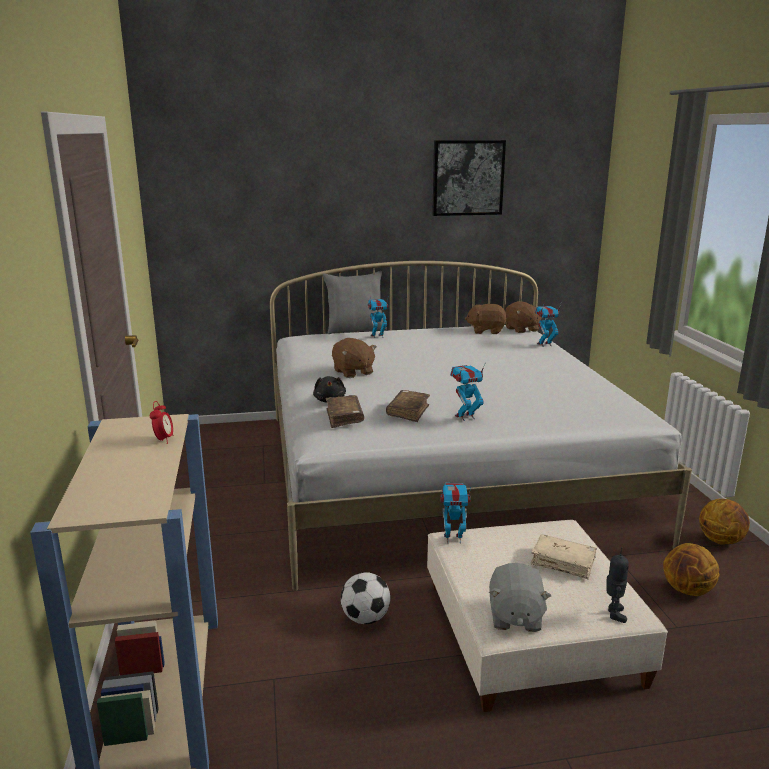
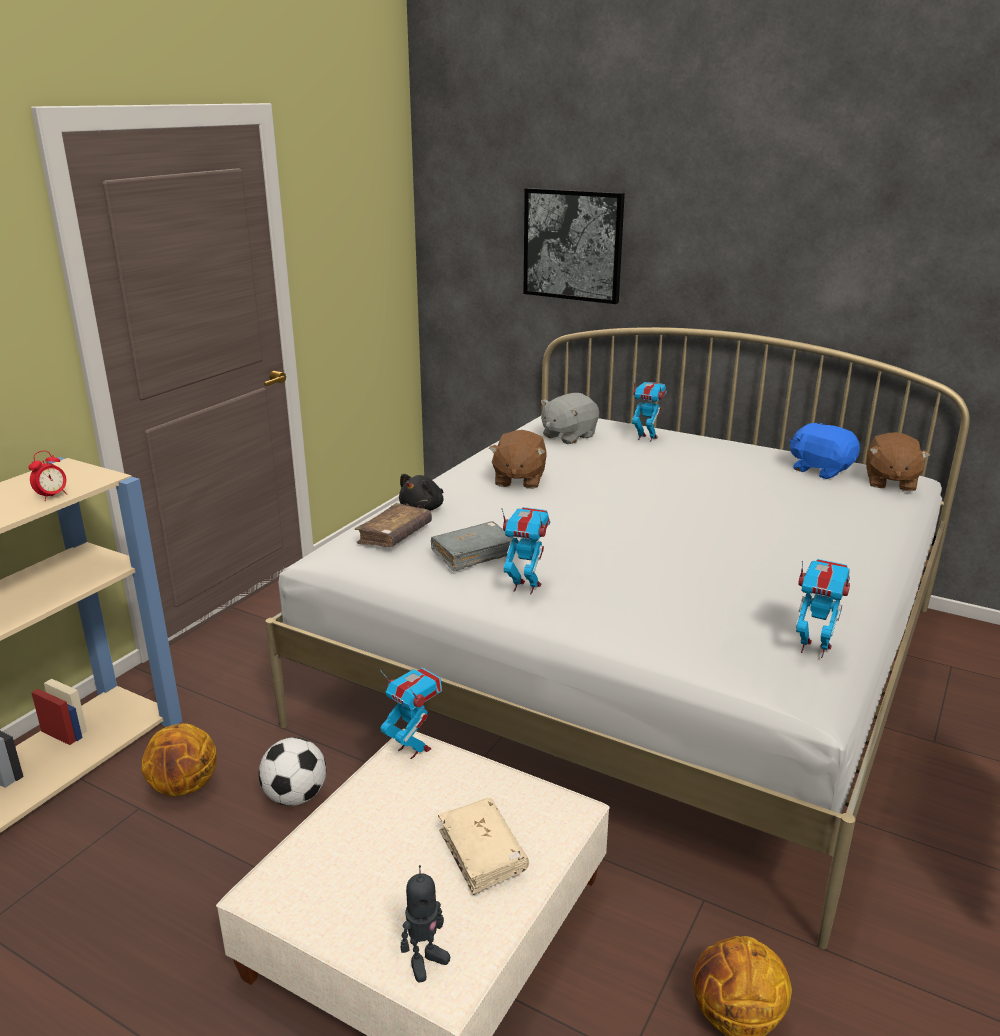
camera: 40 degrees right, 5 degrees up
grey pillow [323,271,387,334] -> none
brown book [386,390,430,422] -> grey book [431,521,514,571]
picture [432,140,506,216] -> picture moved to [524,188,625,304]
brown plush toy [465,304,507,334] -> blue plush toy [789,423,860,479]
grey plush toy [489,563,551,632] -> grey plush toy moved to [540,393,599,444]
toy robot [535,304,561,347] -> toy robot moved to [796,559,850,658]
basketball [699,499,750,545] -> basketball moved to [141,723,217,797]

